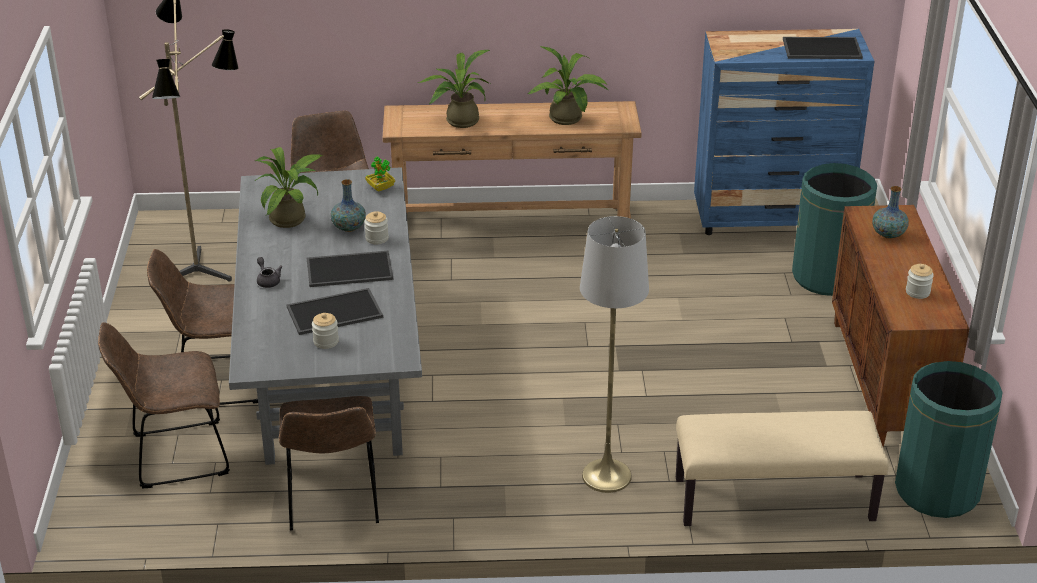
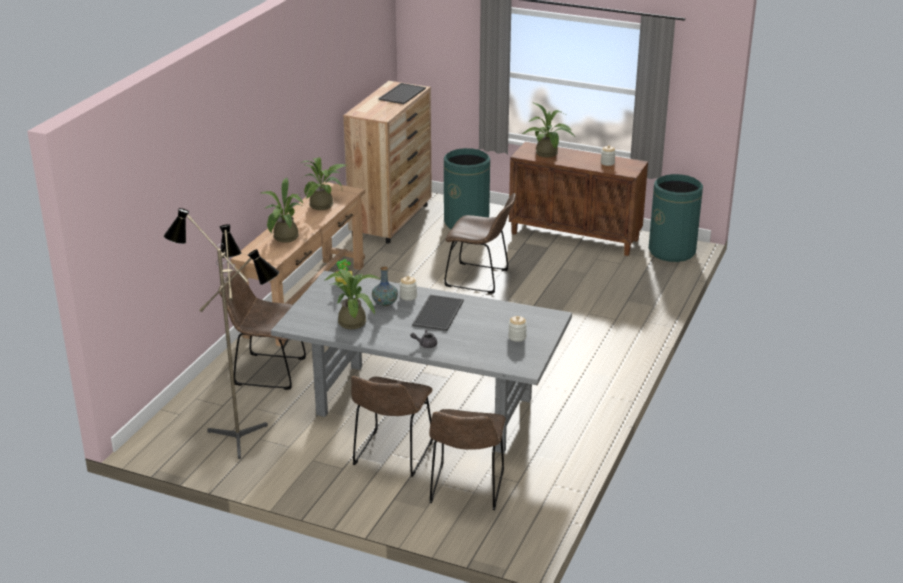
camera: 65 degrees left, 5 degrees down
brown chair [279,396,379,531] -> brown chair moved to [444,193,516,294]
tray [287,288,383,335] -> none
grey floor lamp [580,216,649,493] -> none
beige bench [676,411,889,526] -> none
blue dresser [694,29,875,235] -> brown dresser [343,81,432,243]
vase [872,186,909,239] -> potted plant [522,102,574,158]

